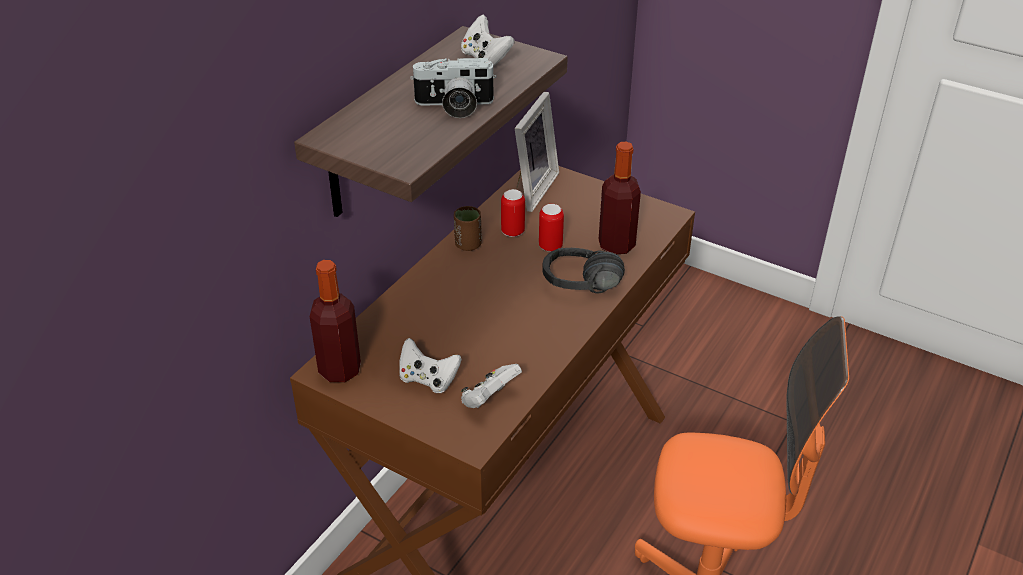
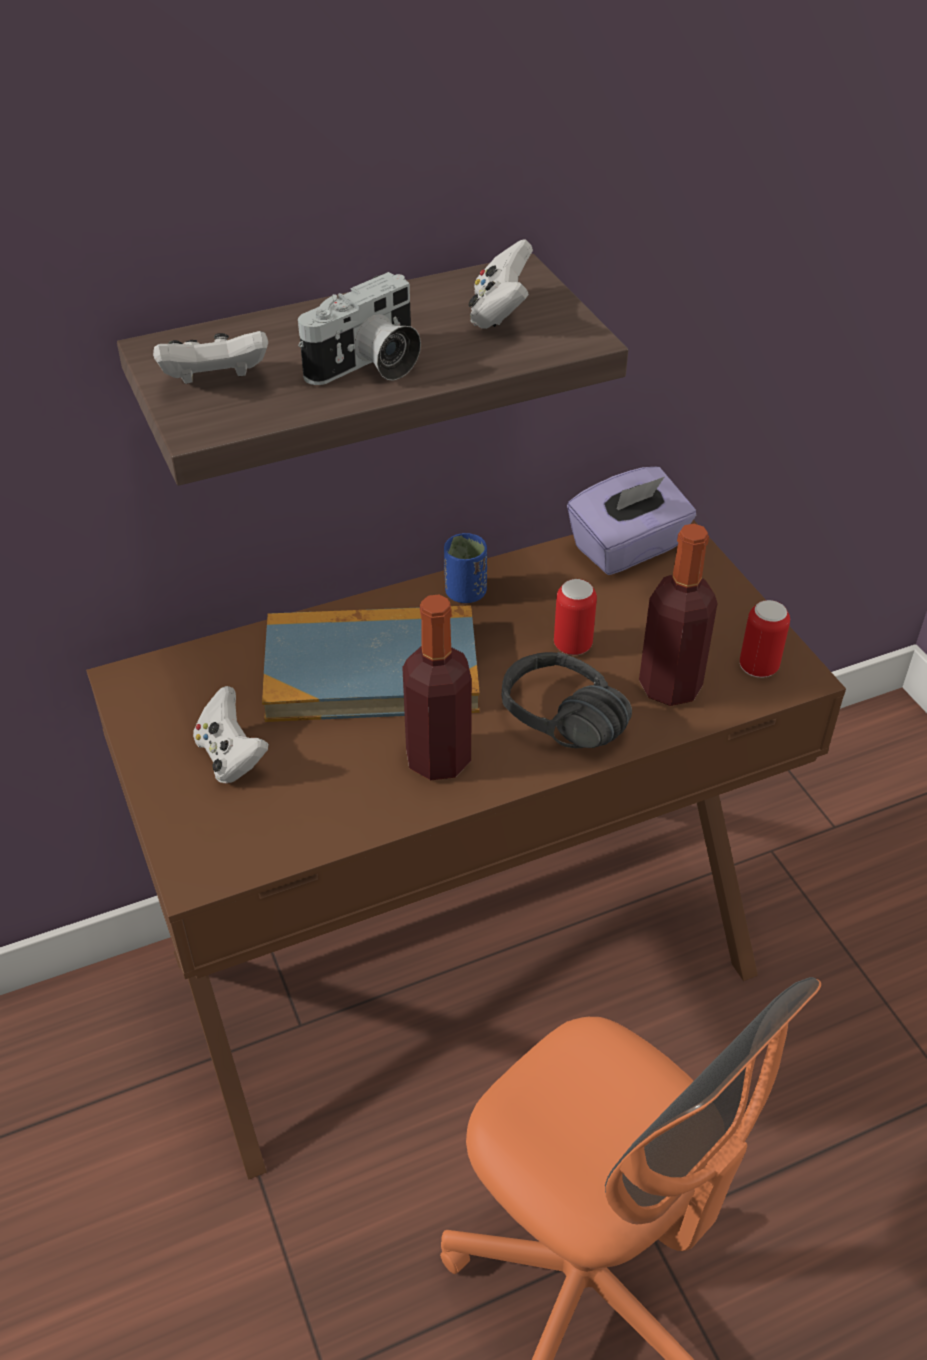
camera: 35 degrees right, 5 degrees up
bottle [309,260,361,382] -> bottle moved to [402,595,472,780]
camera [410,58,496,118] -> camera turned 75 degrees counterclockwise [298,272,421,385]
brown cup [454,206,482,251] -> blue cup [444,533,487,603]
white game controller [461,364,522,408] -> white game controller moved to [153,331,268,384]
can [501,189,525,237] -> can moved to [740,600,790,678]
picture frame [515,92,559,212] -> purple tissue box [567,467,696,575]
none -> book [262,605,480,722]

